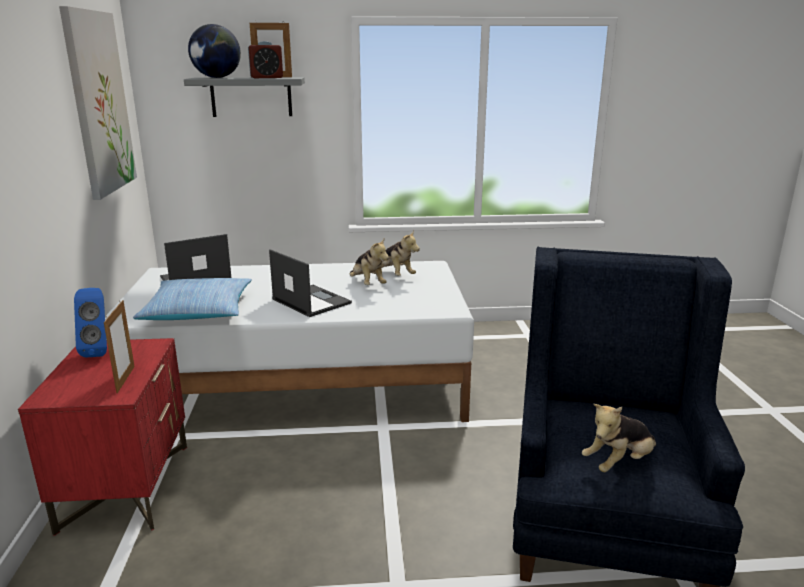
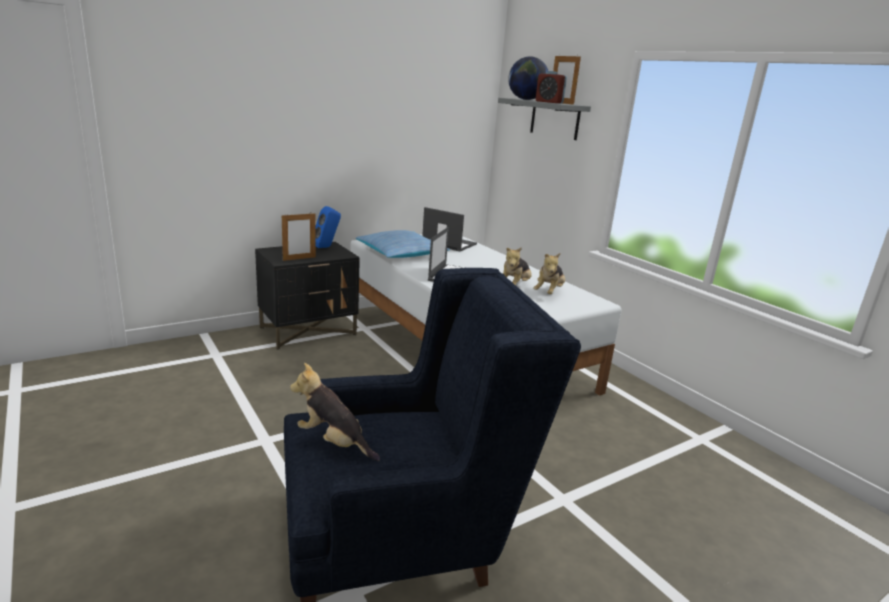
camera: 60 degrees right, 0 degrees up
red nightstand [18,338,187,536] -> black nightstand [255,242,360,350]
picture [59,6,137,200] -> none

